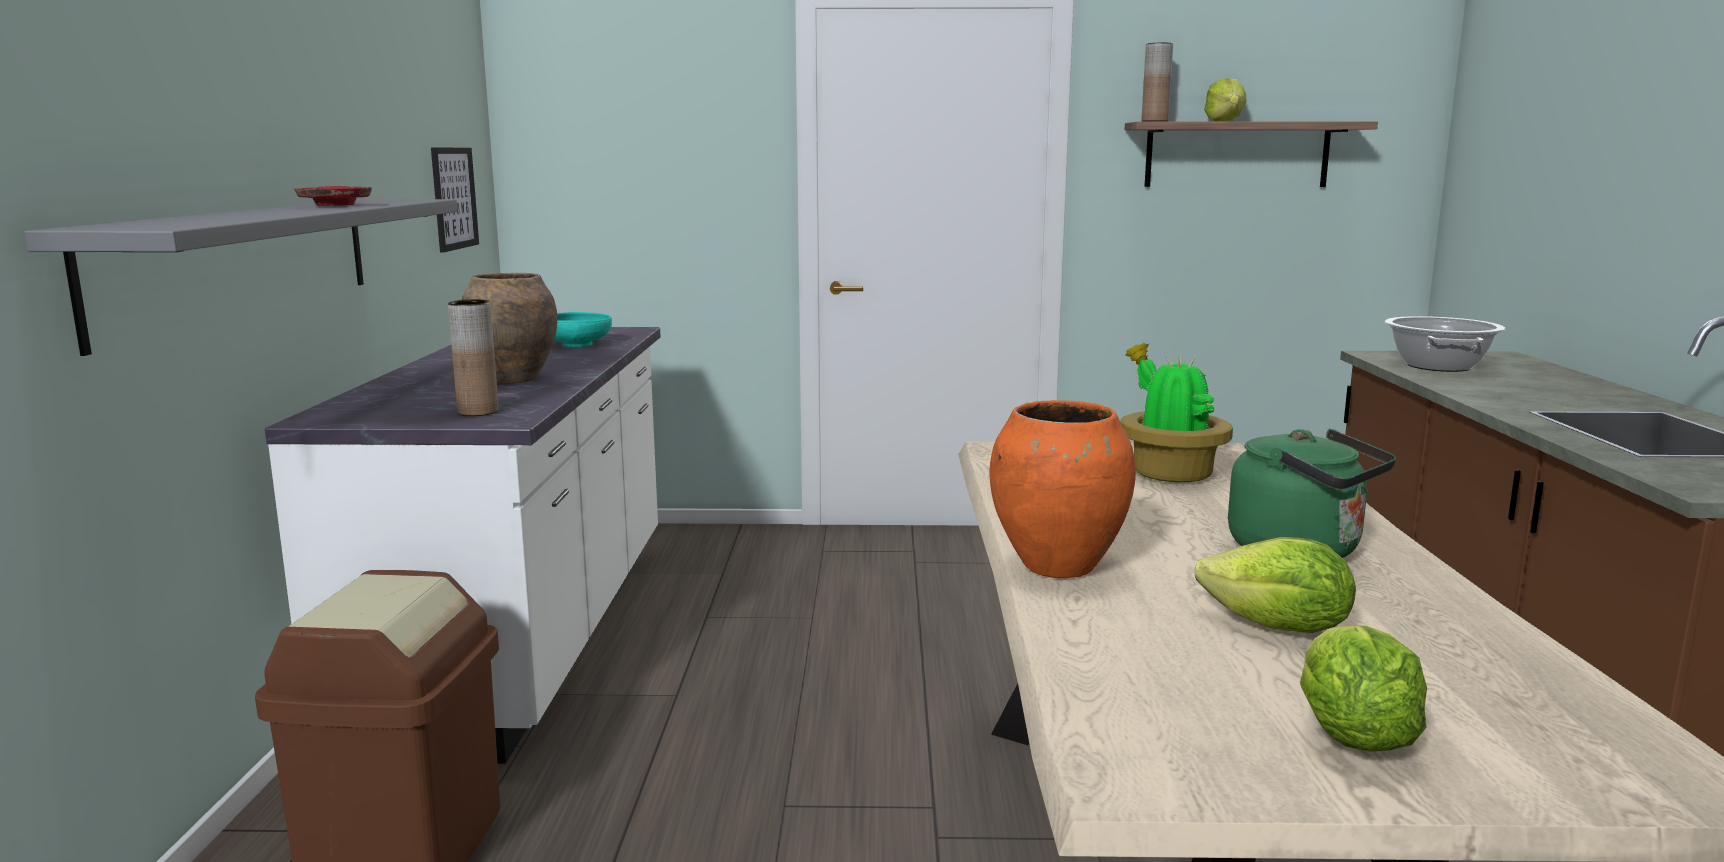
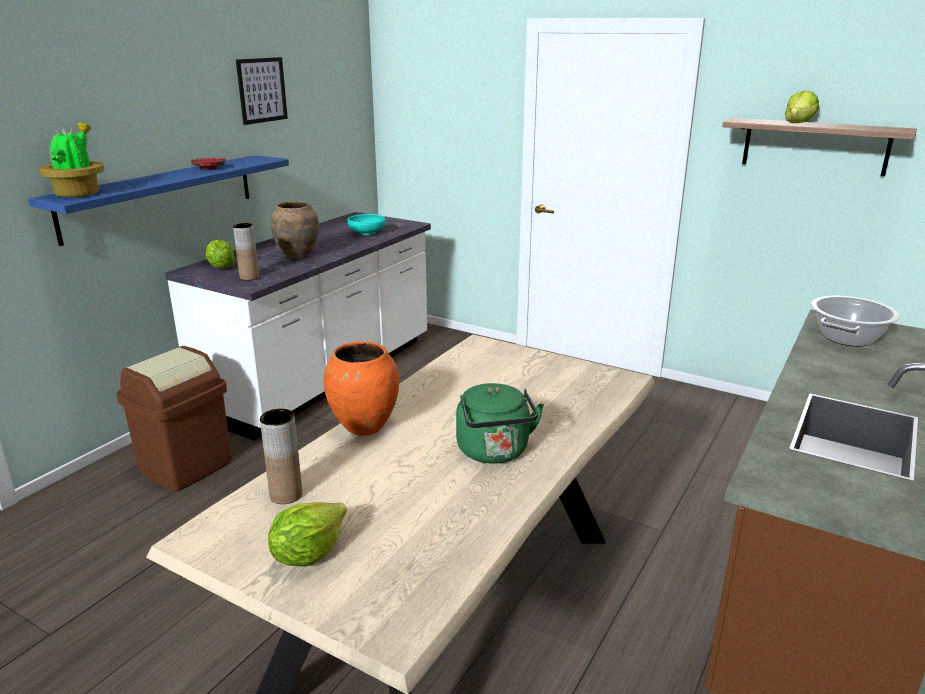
camera: 30 degrees right, 10 degrees up
grey shelf [24,199,457,356] -> blue shelf [28,155,289,246]
picture [431,147,479,252] -> picture moved to [236,57,288,125]
potted plant [1120,343,1233,482] -> potted plant moved to [39,122,105,198]
brown vase [1142,42,1173,122] -> brown vase moved to [260,409,302,504]
lettuce [1195,537,1356,633] -> lettuce moved to [206,240,235,269]

